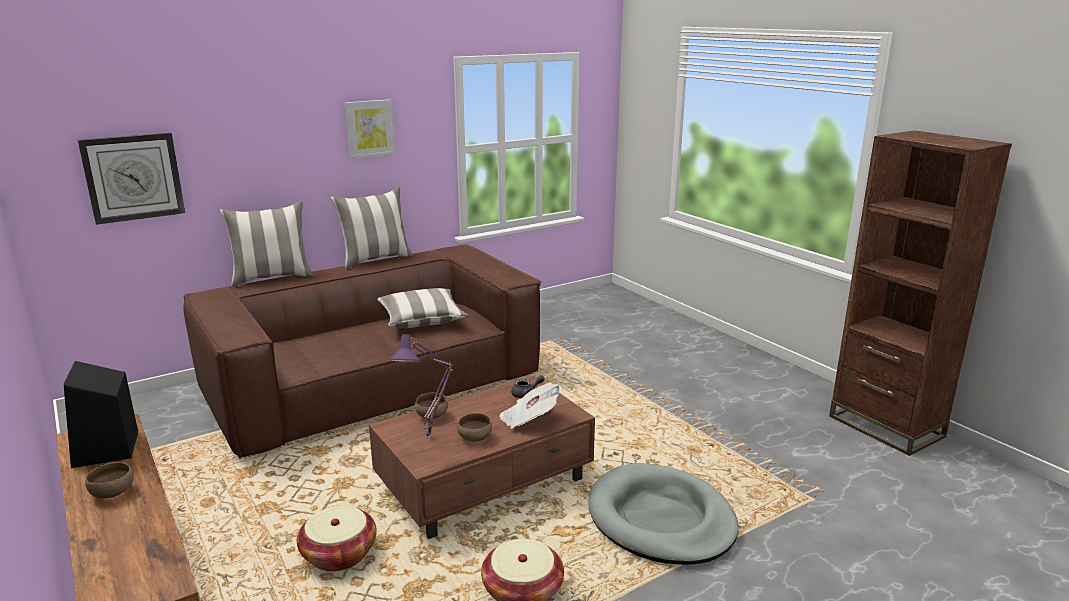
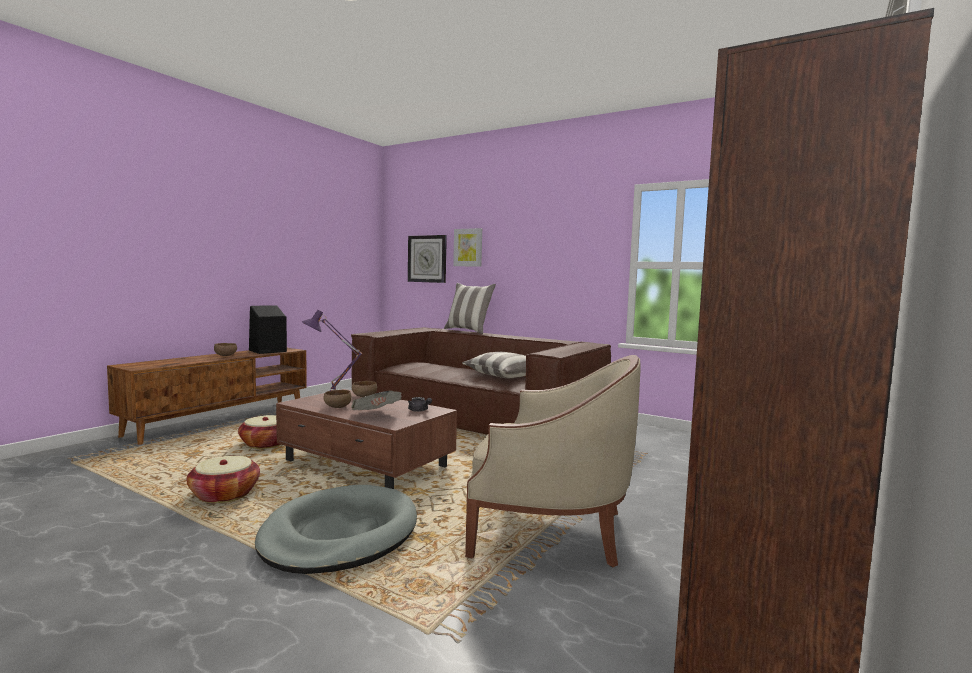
camera: 65 degrees right, 15 degrees down
pillow [331,187,413,268] -> none
picture [345,99,395,159] -> picture moved to [453,228,482,267]
none -> beige armchair [465,355,641,567]

